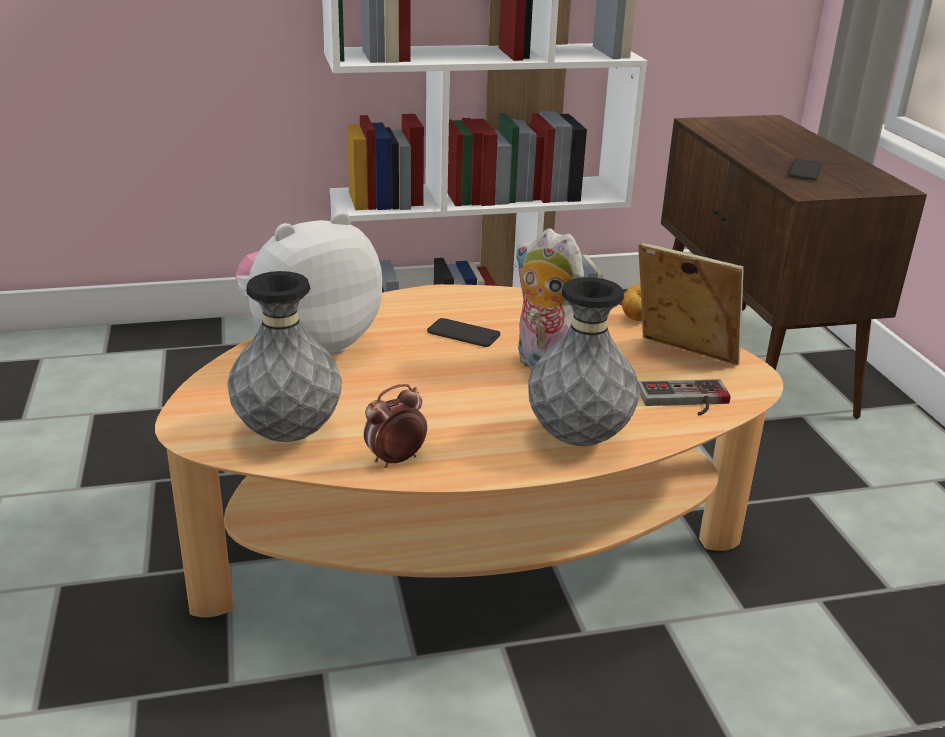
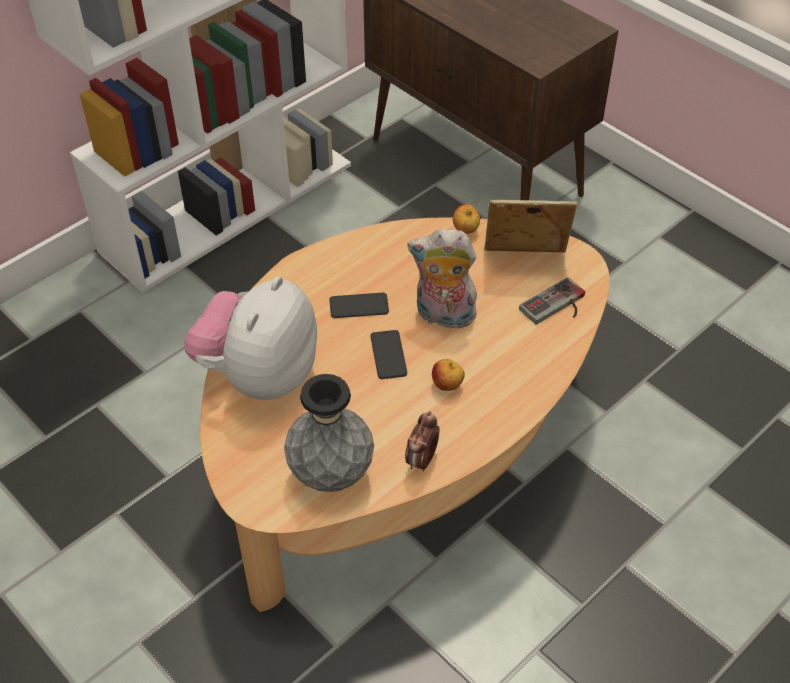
camera: 30 degrees left, 20 degrees up
grey vase [528,277,640,446] -> none
phone [788,159,823,180] -> phone moved to [371,330,407,379]
none -> apple [432,359,465,391]

